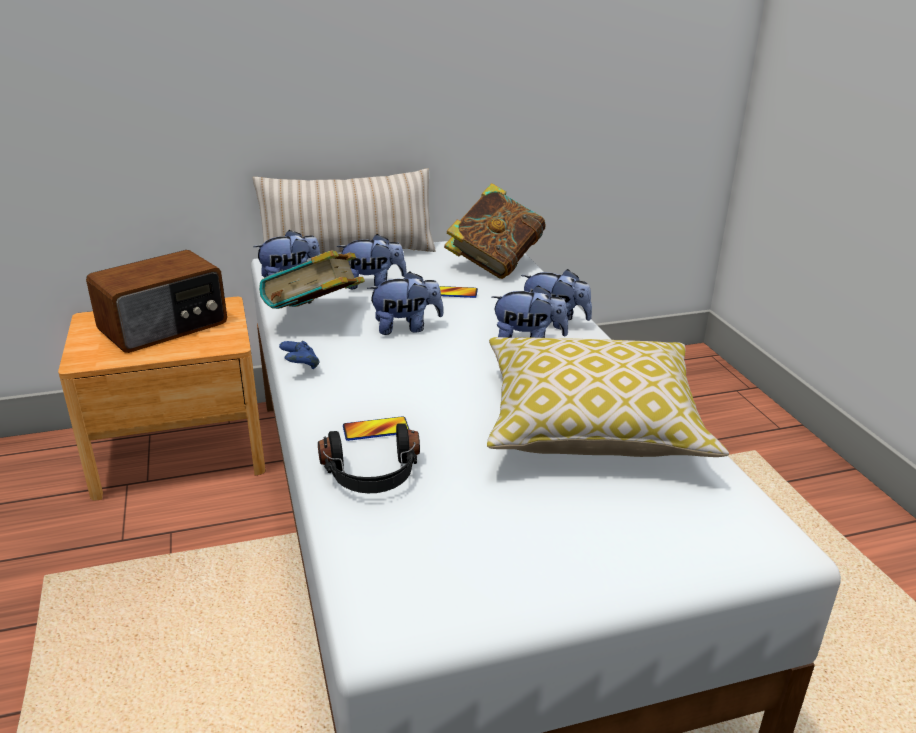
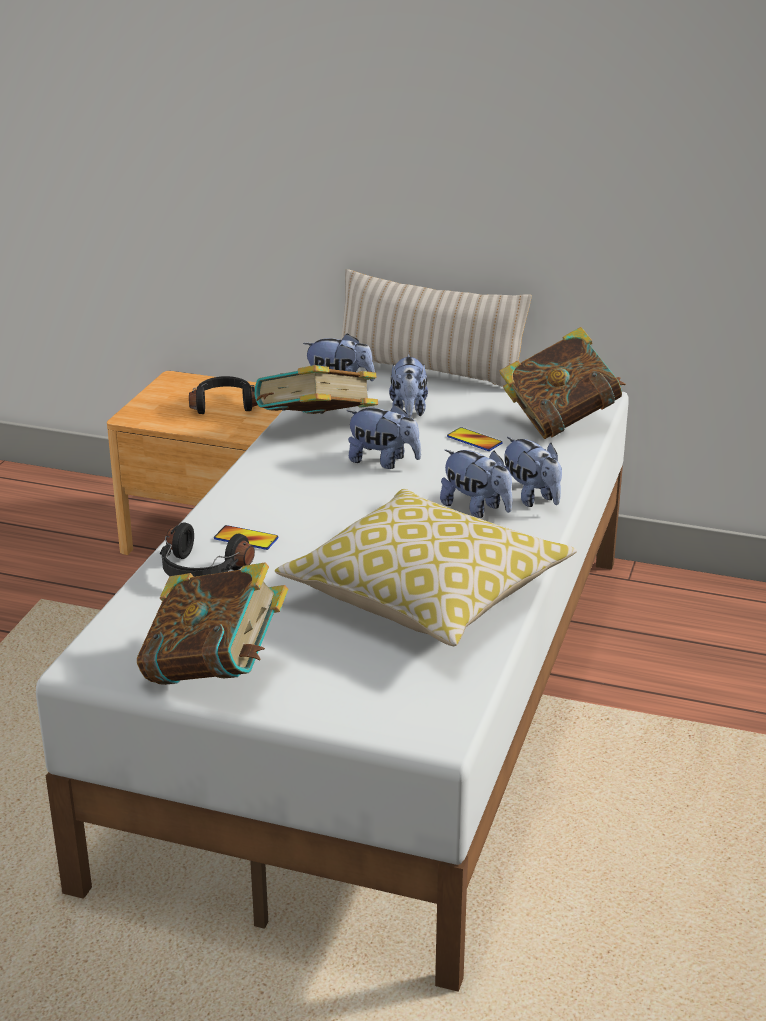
camera: 35 degrees right, 0 degrees up
radio [86,250,227,353] -> black headphones [189,376,258,414]
blue game controller [279,341,319,369] -> none
plush toy [337,234,407,289] -> plush toy turned 60 degrees clockwise [389,354,428,418]
none -> book [137,562,288,685]

